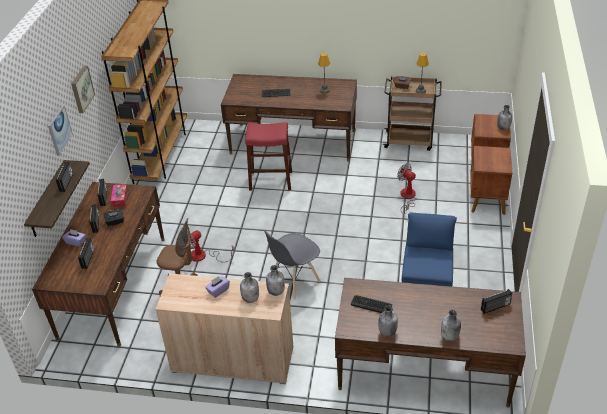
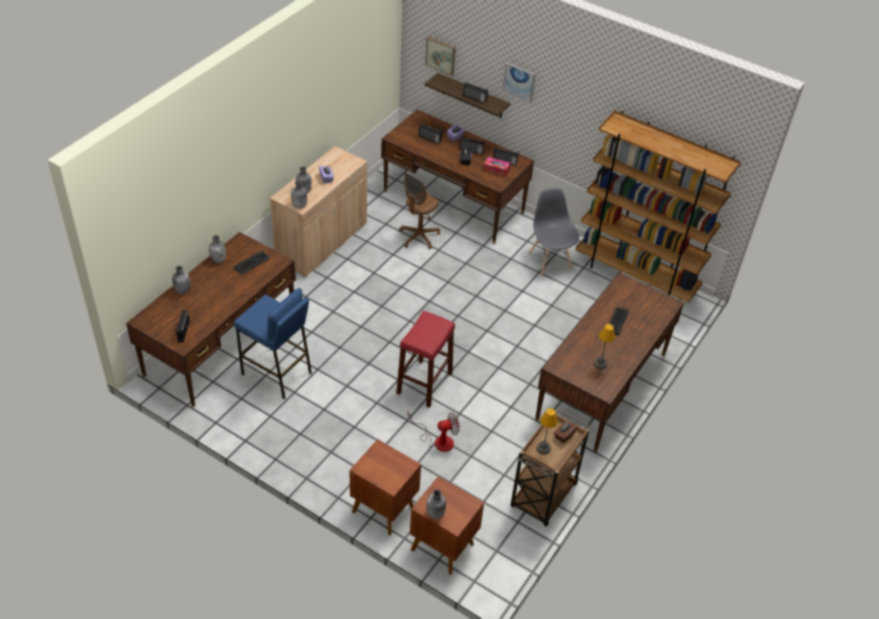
camera: 110 degrees right, 5 degrees up
picture [71,66,95,113] -> picture moved to [425,36,456,76]
fan [187,230,235,262] -> none
red stool [245,122,292,191] -> red stool moved to [396,311,455,408]
grey chair [264,231,320,300] -> grey chair moved to [529,188,579,276]

